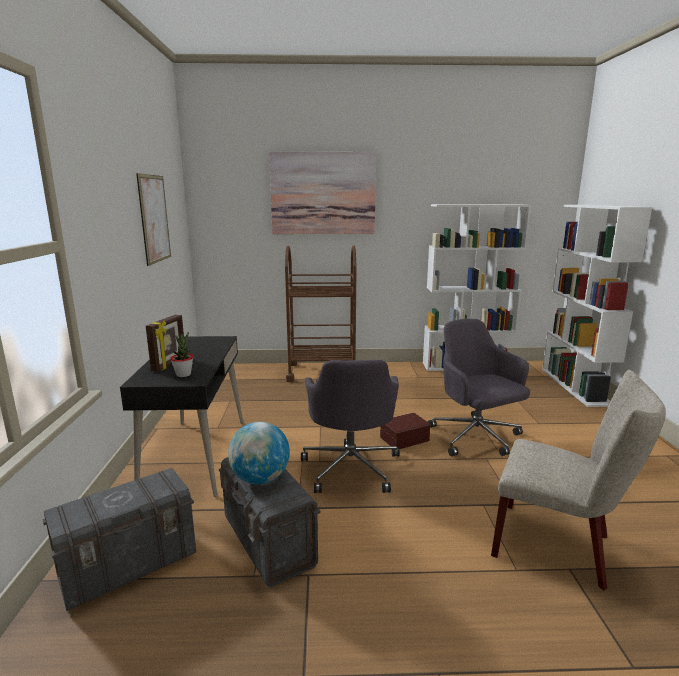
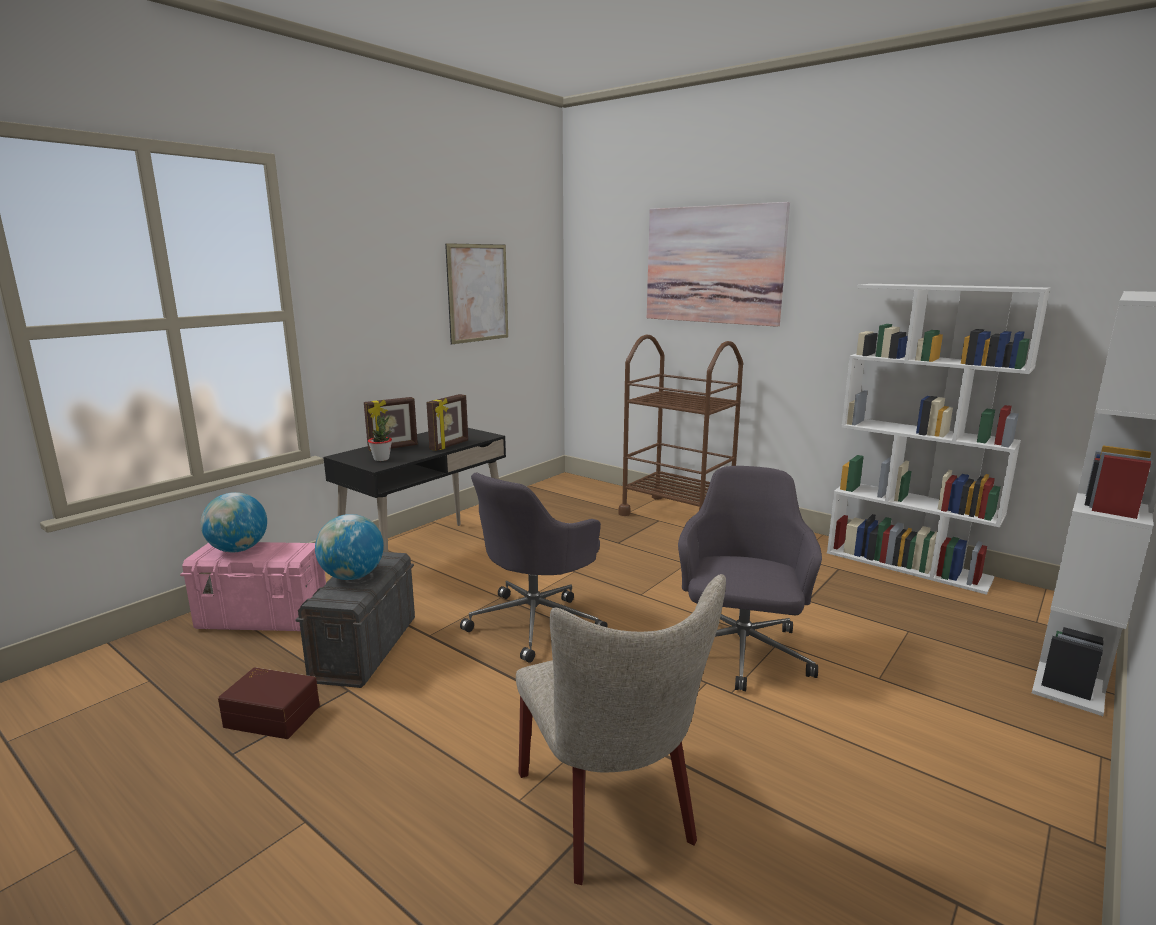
camera: 40 degrees right, 0 degrees up
grey storage box [42,468,196,611] -> pink storage box [180,542,326,631]
brown storage box [380,413,430,449] -> brown storage box moved to [218,667,320,739]
none -> globe [201,492,267,552]
none -> picture frame [426,394,468,451]

